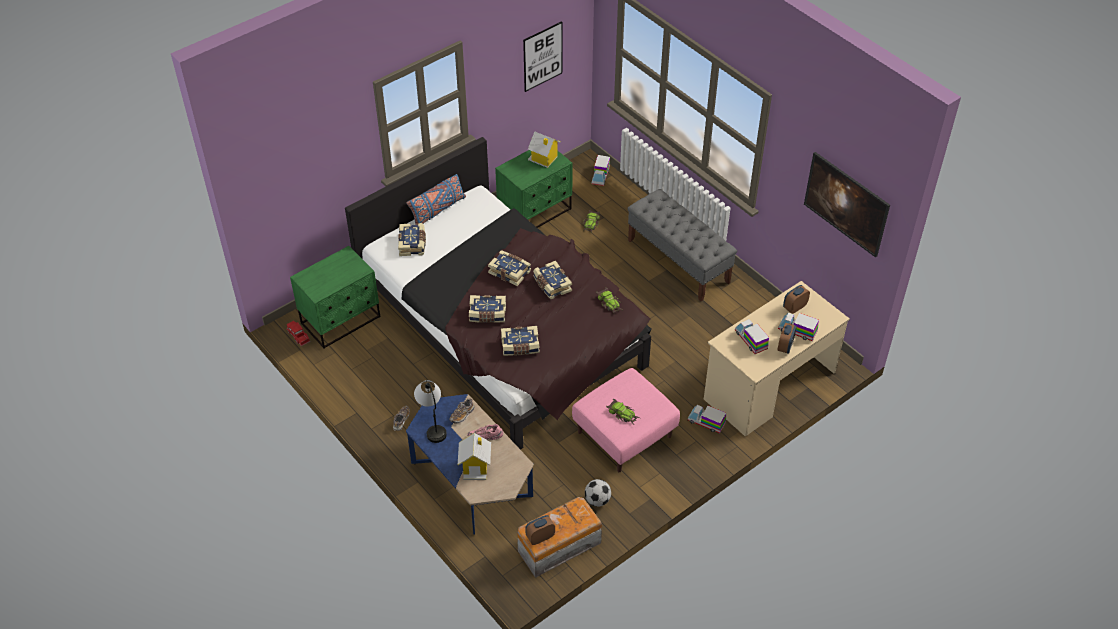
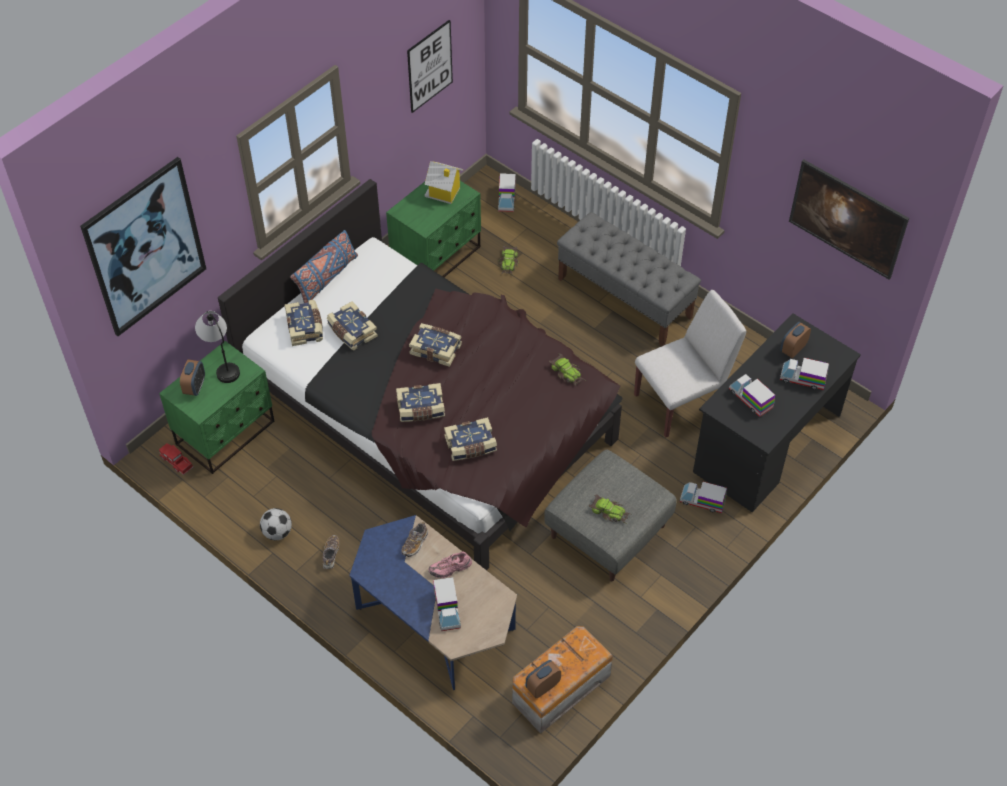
camera: 10 degrees left, 5 degrees up
table lamp [414,380,447,443] -> table lamp moved to [195,311,240,383]
toy house [458,433,491,480] -> toy truck [433,577,461,631]
book [533,261,572,299] -> book moved to [327,301,378,351]
pink ottoman [572,368,680,472] -> grey ottoman [544,450,677,581]
football [585,479,611,507] -> football moved to [260,508,292,540]
beige desk [704,281,850,437] -> black desk [693,313,861,512]
alarm clock [777,323,797,354] -> alarm clock moved to [180,360,205,396]
none -> picture [80,157,206,336]
none -> white chair [634,290,747,437]

